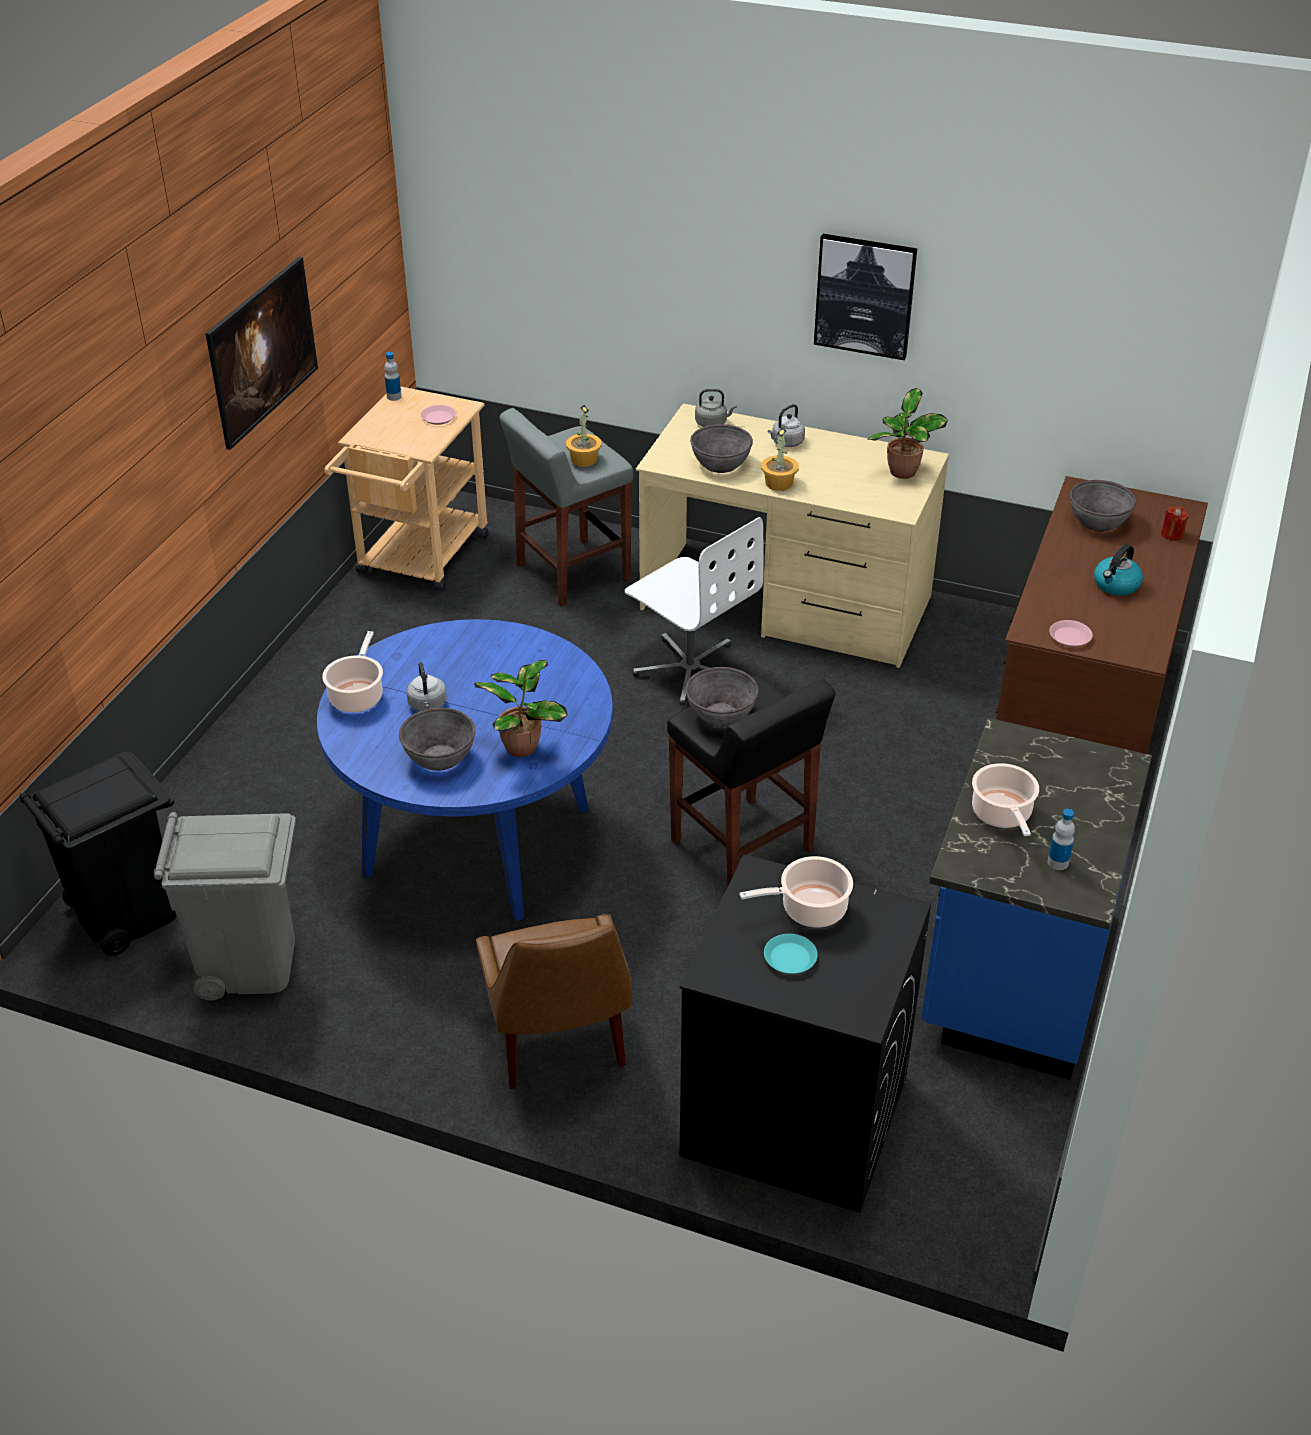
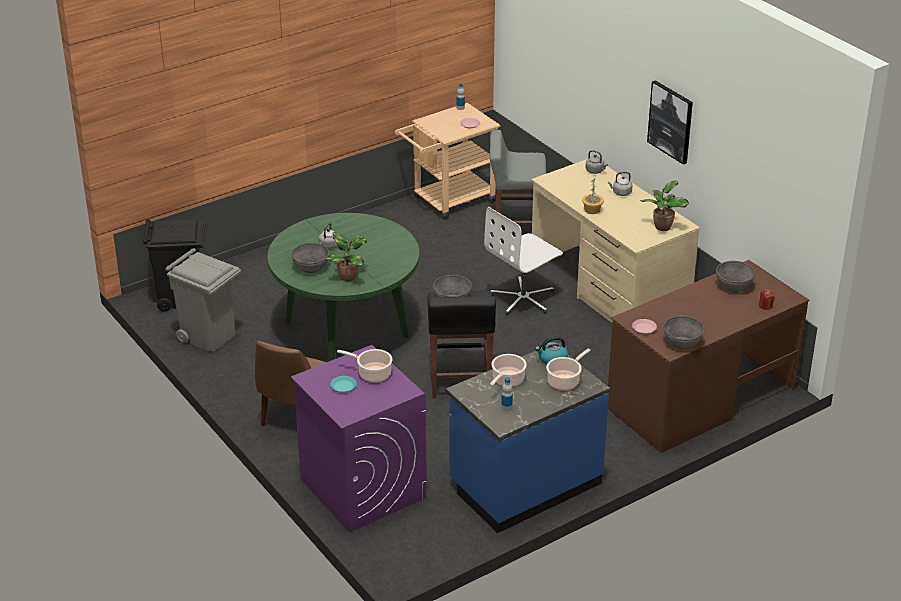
camera: 35 degrees right, 5 degrees down
picture [205,257,318,450] -> none
blue dining table [317,619,613,921] -> green dining table [267,213,419,361]
cooking pot [322,631,383,712] -> cooking pot moved to [546,349,591,390]
potted plant [566,405,602,467] -> none
white office chair [625,517,764,706] -> white office chair turned 60 degrees clockwise [484,207,563,315]
black washing machine [680,854,931,1213] -> purple washing machine [291,345,427,533]
grey bowl [690,424,753,473] -> grey bowl moved to [663,316,705,349]
kettle [1094,544,1143,596] -> kettle moved to [535,336,568,365]

